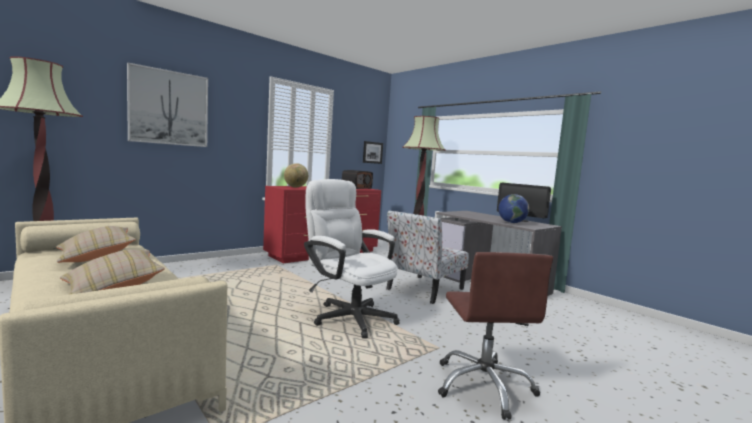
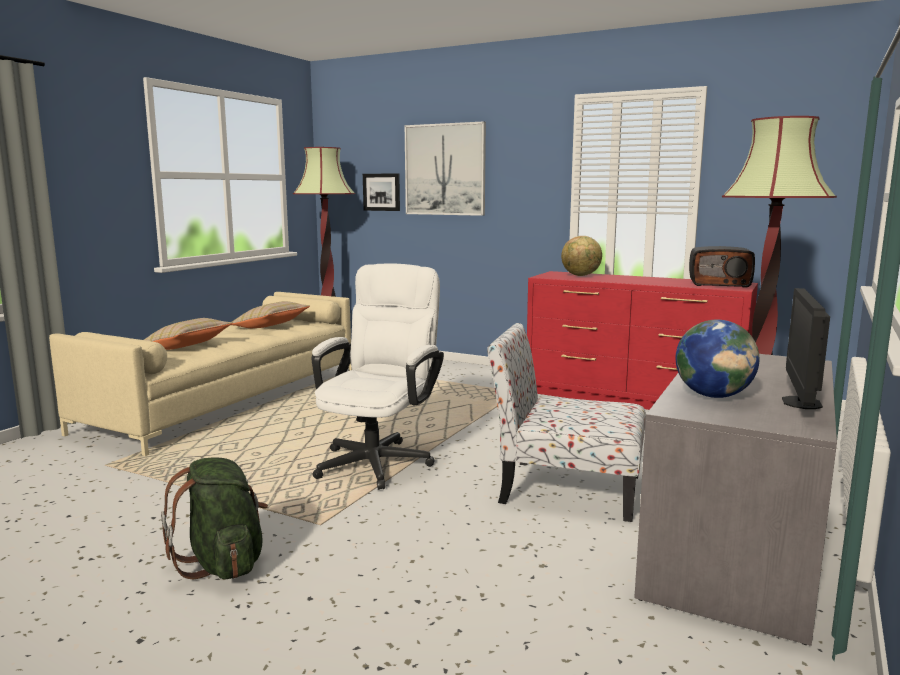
camera: 70 degrees right, 5 degrees up
picture [363,141,383,164] -> picture moved to [363,173,400,211]
brown office chair [438,252,553,420] -> green backpack [161,457,268,579]

